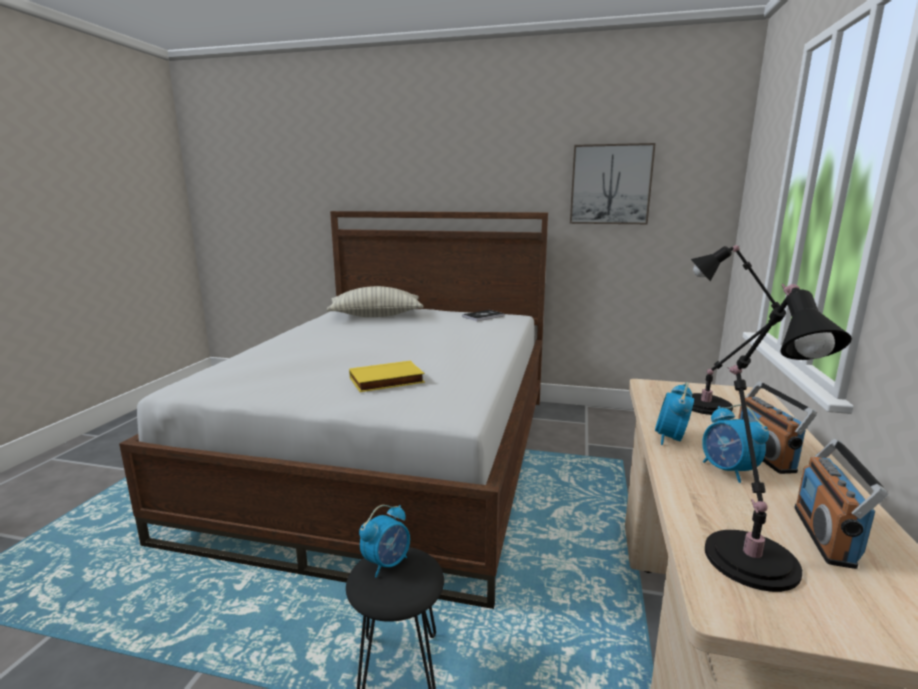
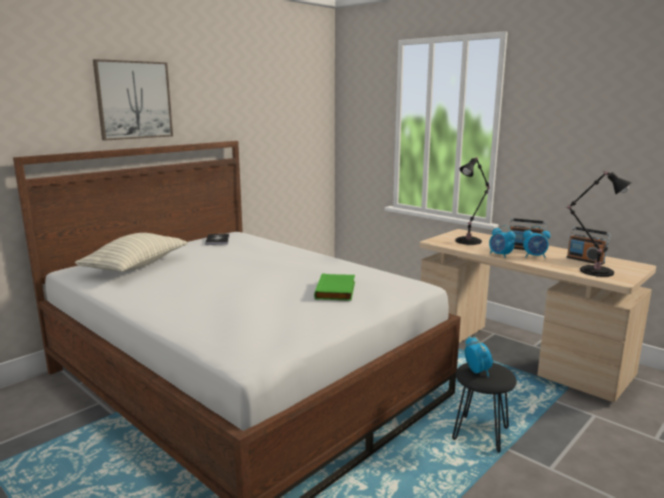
camera: 60 degrees left, 0 degrees up
yellow book [349,361,425,392] -> green book [314,273,355,301]
picture [570,143,656,224] -> picture moved to [93,59,173,141]

